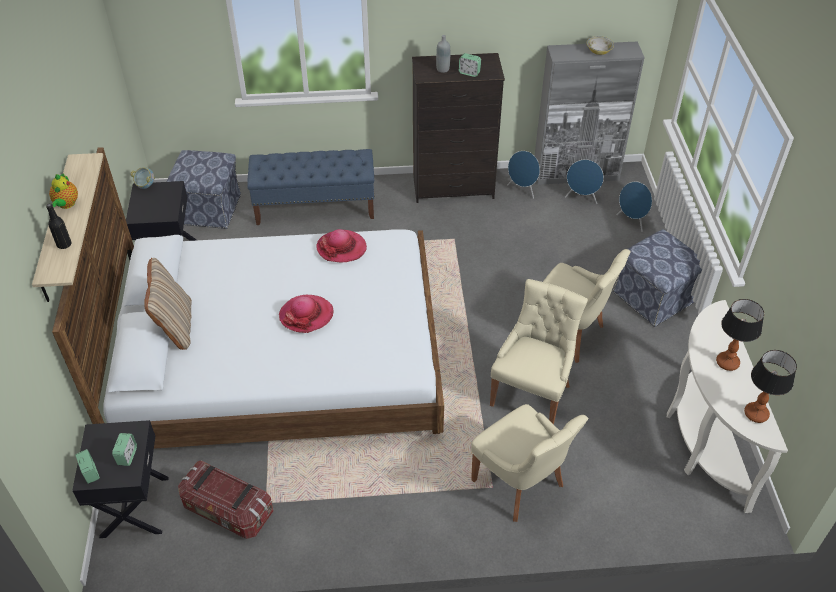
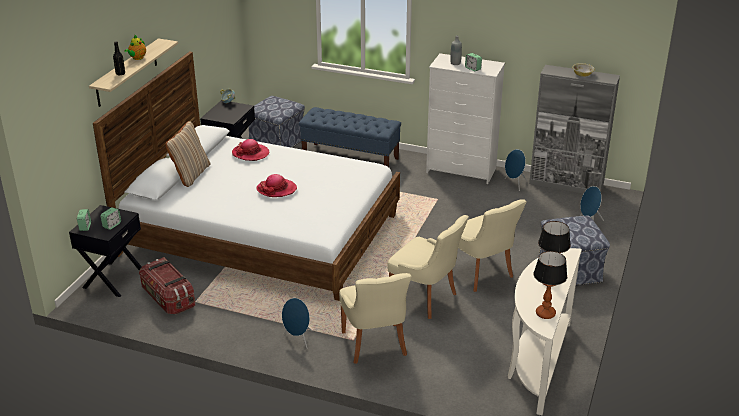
camera: 25 degrees right, 15 degrees down
hat [316,229,367,262] -> hat moved to [232,139,269,161]
black dresser [412,53,505,203] -> white dresser [426,53,505,184]
beige chair [490,279,588,424] -> beige chair turned 75 degrees clockwise [387,215,469,319]
blue speaker [565,159,604,204] -> blue speaker moved to [282,298,312,349]

